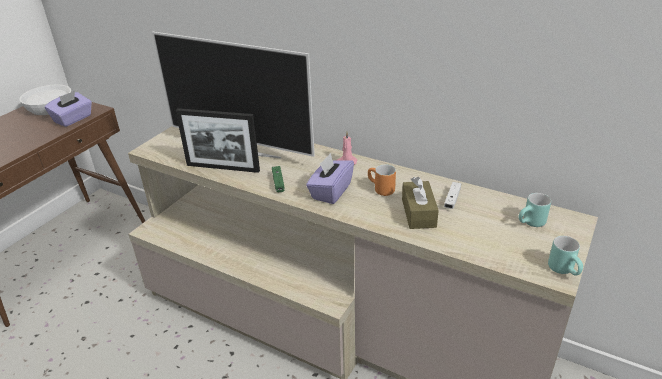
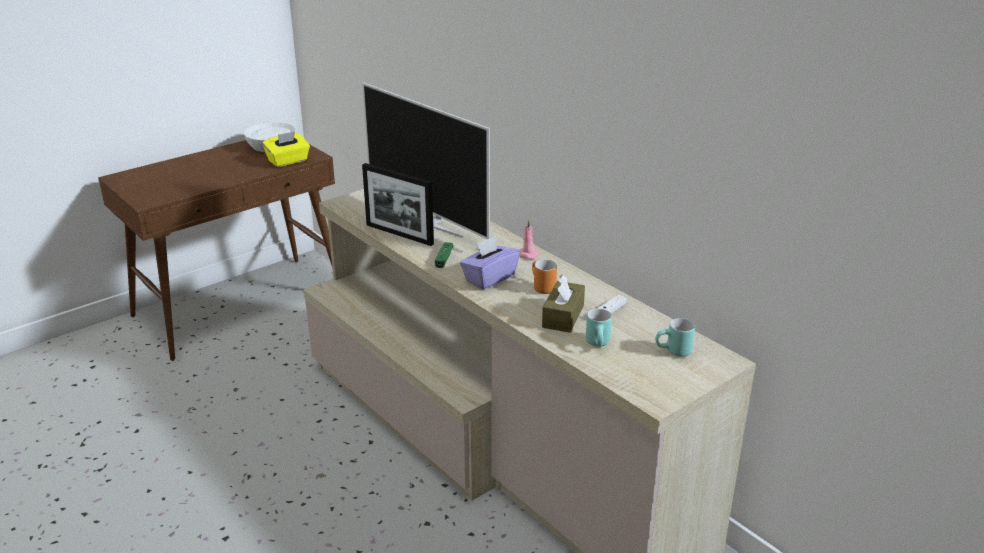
camera: 20 degrees right, 5 degrees down
purple tissue box [45,91,92,127] -> yellow tissue box [262,131,310,167]
turquoise mug [548,236,583,275] -> turquoise mug moved to [586,309,612,347]

